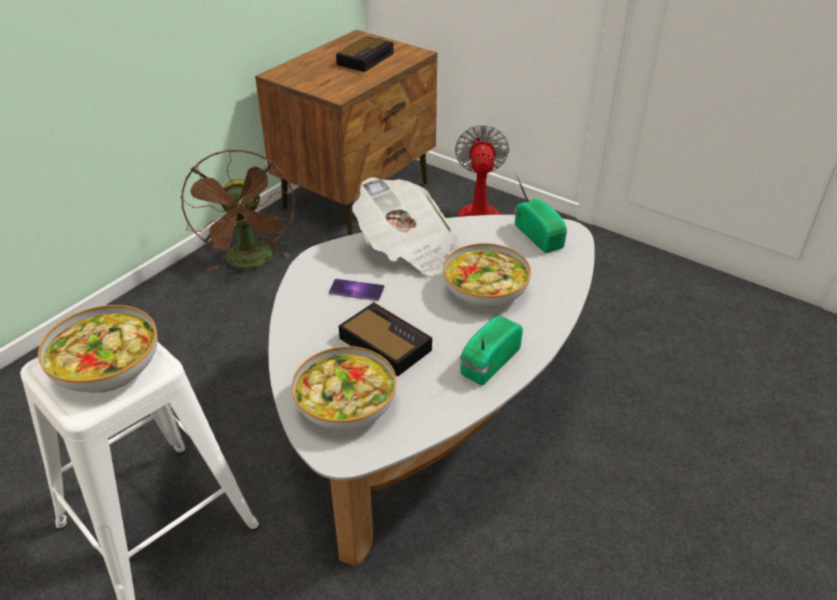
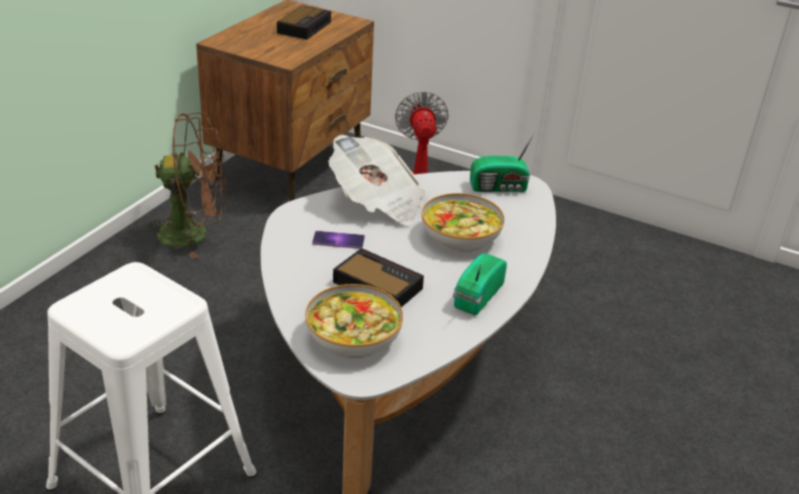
camera: 10 degrees left, 5 degrees down
bowl [38,305,157,393] -> none
brown fan [180,149,295,271] -> brown fan turned 75 degrees counterclockwise [145,112,228,259]
radio [515,174,567,253] -> radio turned 120 degrees clockwise [470,134,534,192]

